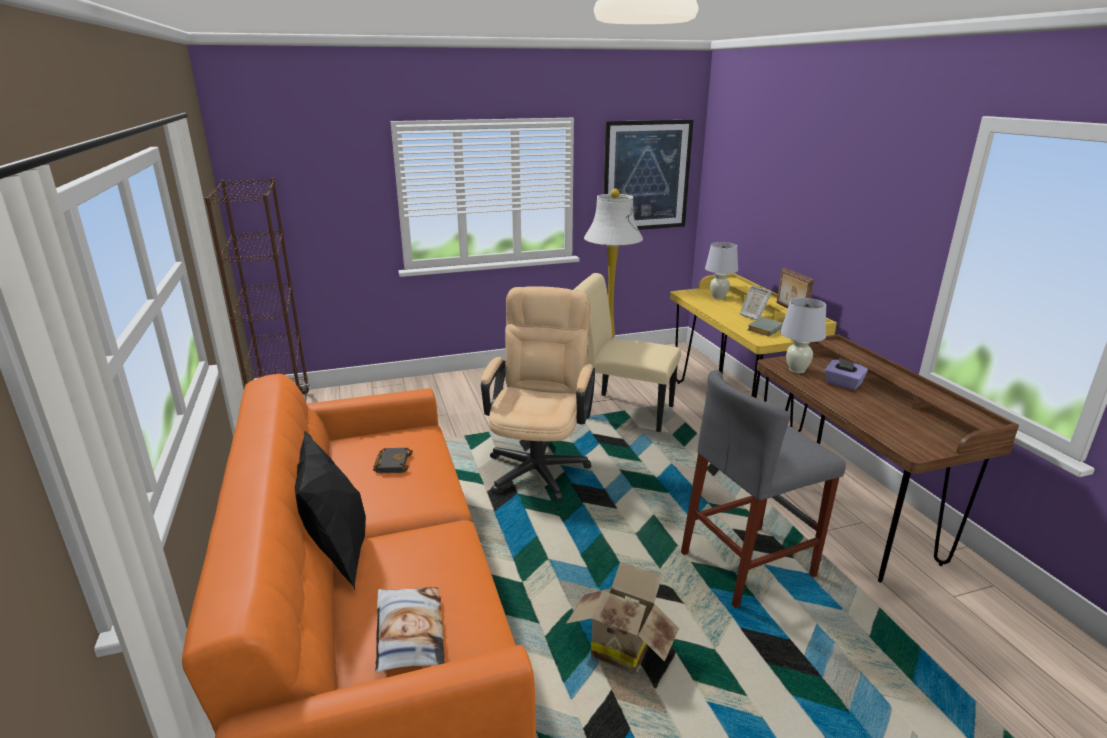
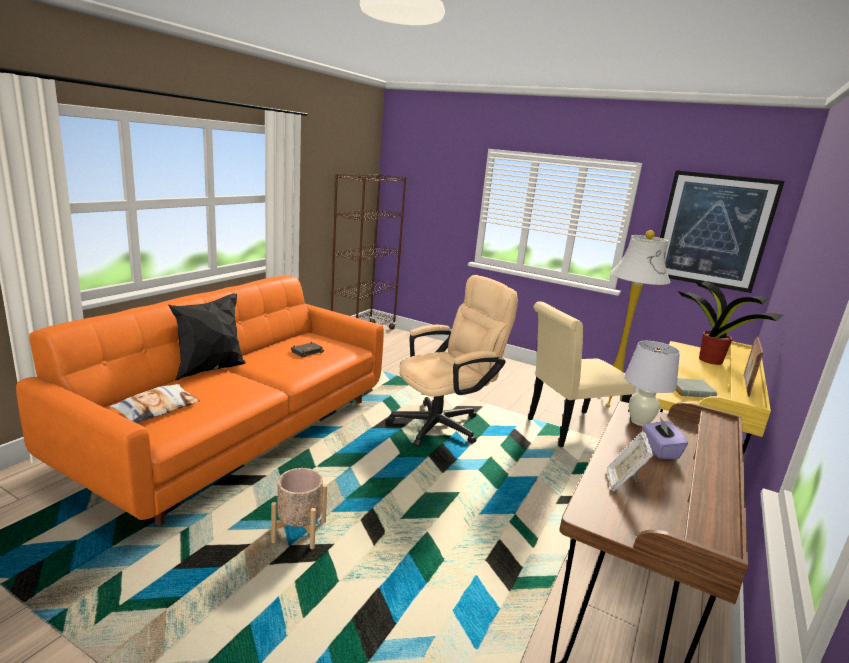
camera: 45 degrees right, 5 degrees down
cardboard box [566,562,679,674] -> beige planter [271,468,327,549]
beige chair [573,273,681,432] -> beige chair turned 90 degrees counterclockwise [528,301,636,447]
grey stool [681,370,846,608] -> none
white table lamp [705,242,738,299] -> potted plant [678,281,784,365]
picture frame [740,285,772,320] -> picture frame moved to [607,432,653,491]

